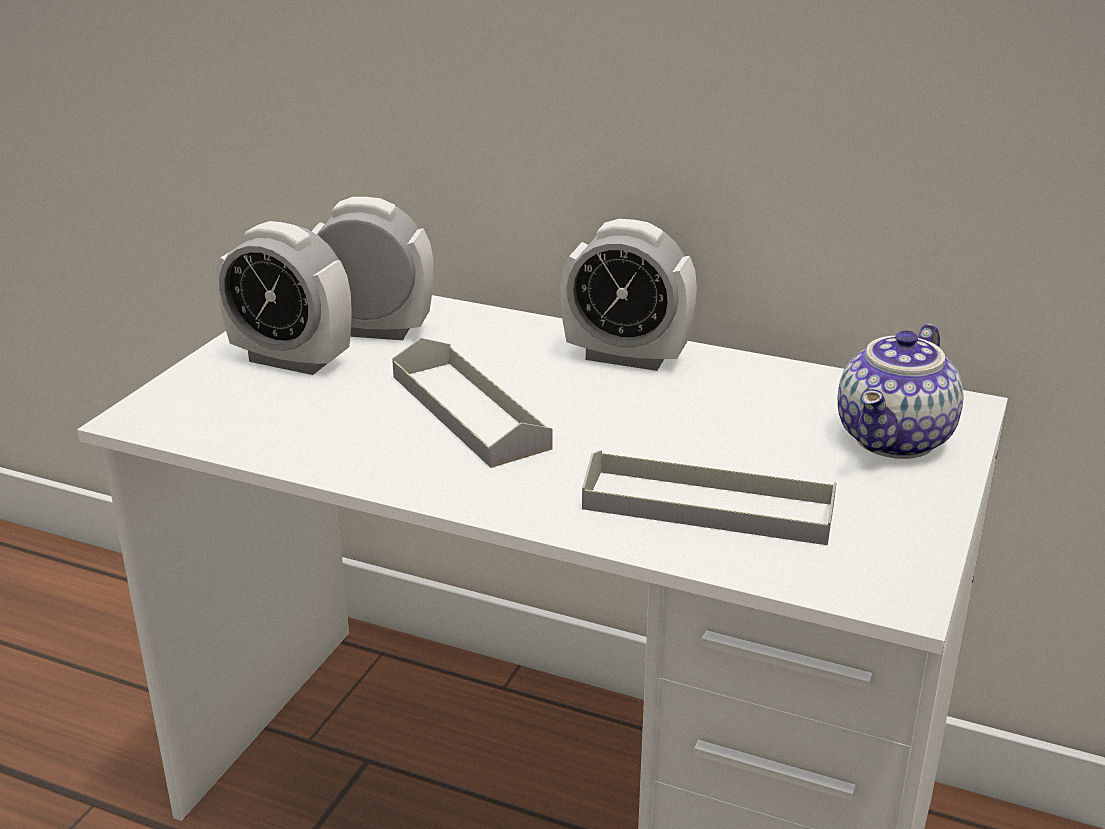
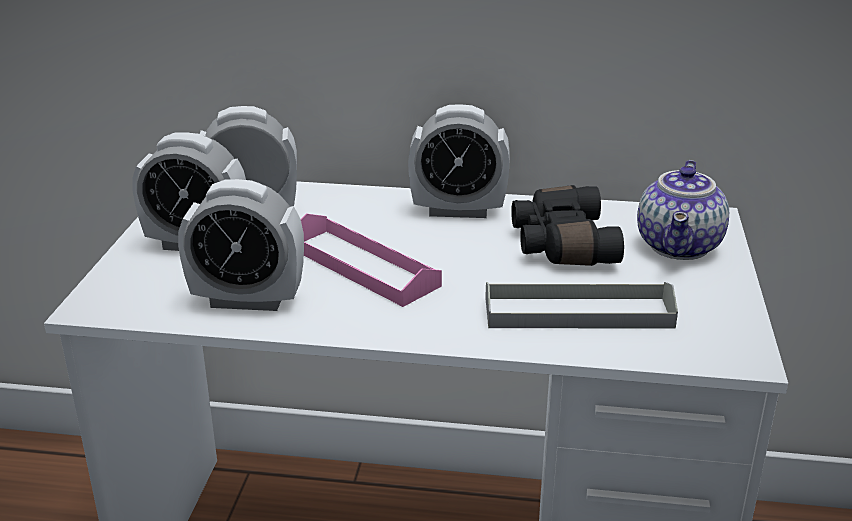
camera: 15 degrees left, 0 degrees up
grey tray [392,338,553,468] -> pink tray [301,214,442,307]
none -> alarm clock [178,179,304,311]
none -> black binoculars [511,185,624,266]

